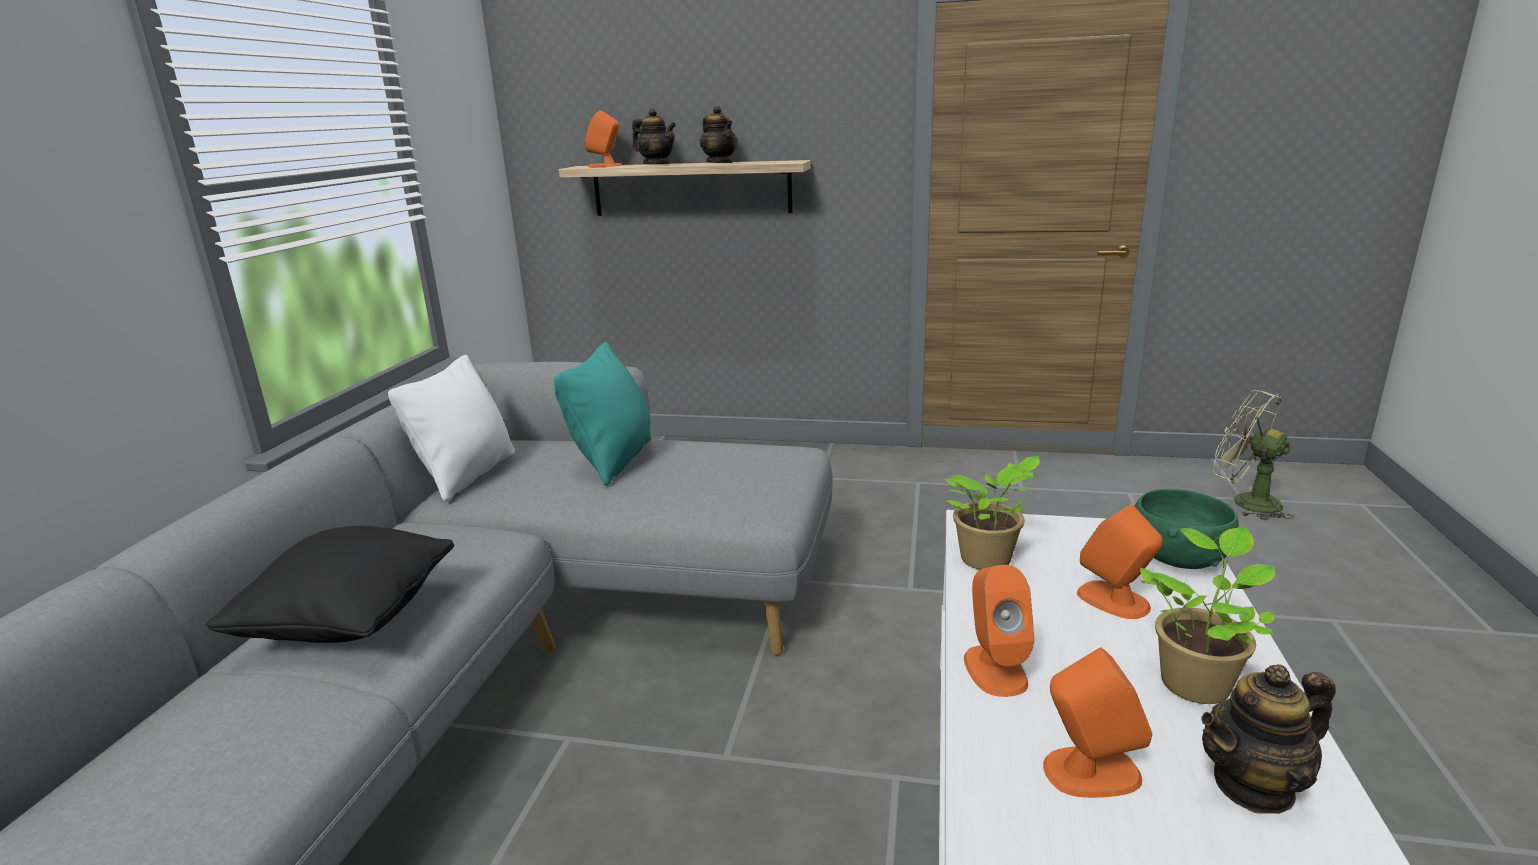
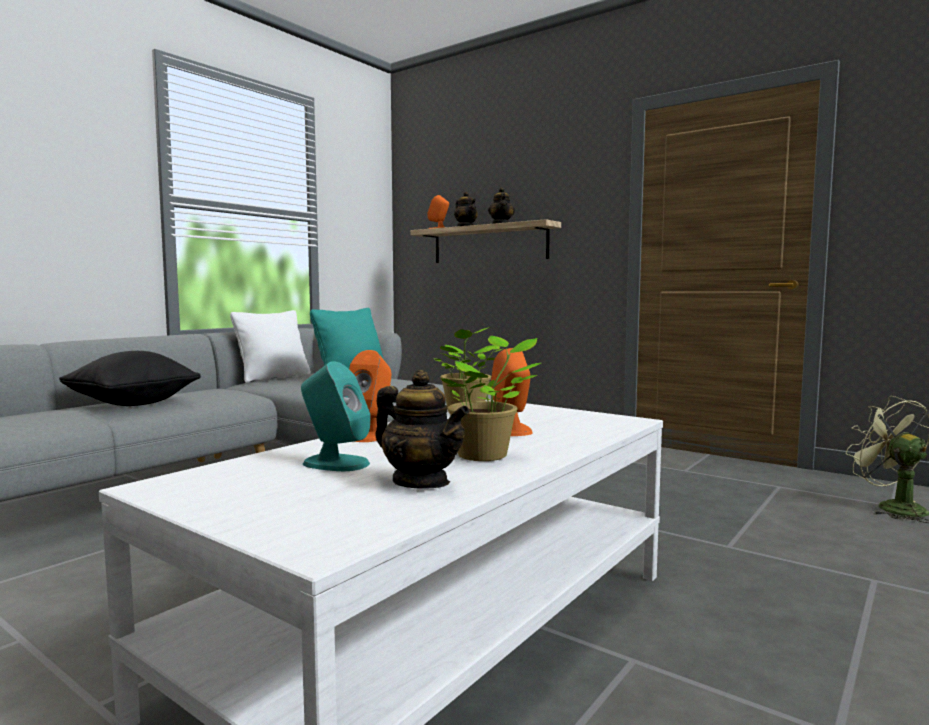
camera: 25 degrees right, 15 degrees down
orange speaker [1043,647,1152,798] -> turquoise speaker [301,361,371,471]
green bowl [1134,489,1239,569] -> none
teapot [1201,664,1336,814] -> teapot turned 150 degrees counterclockwise [375,370,470,489]

